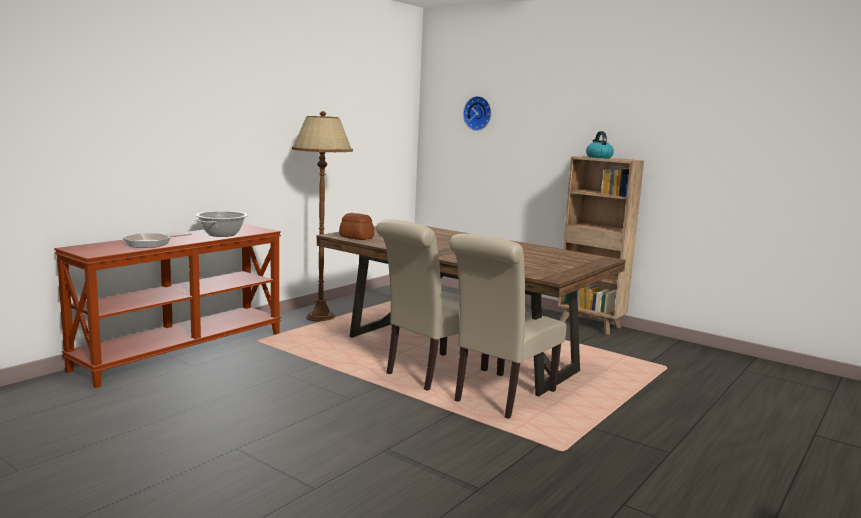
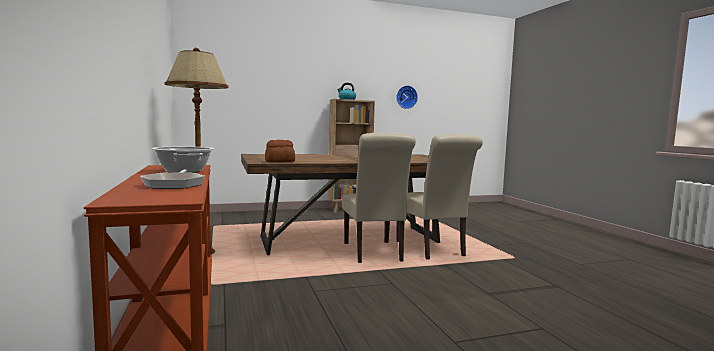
camera: 55 degrees left, 5 degrees down
wall clock [463,96,491,131] -> wall clock moved to [396,85,418,109]

